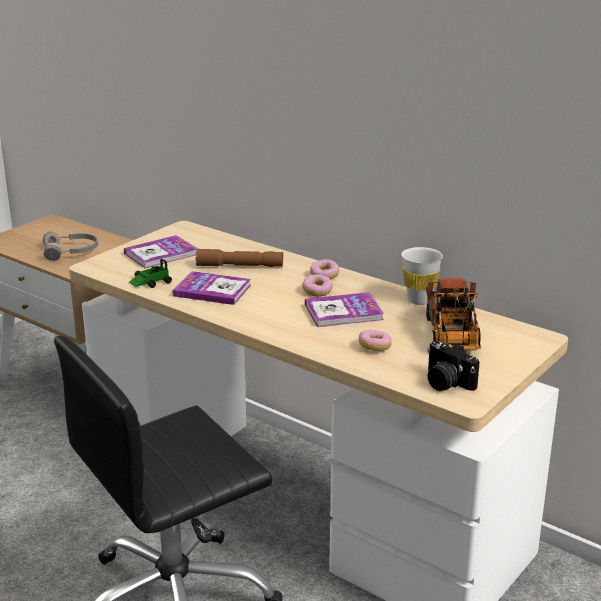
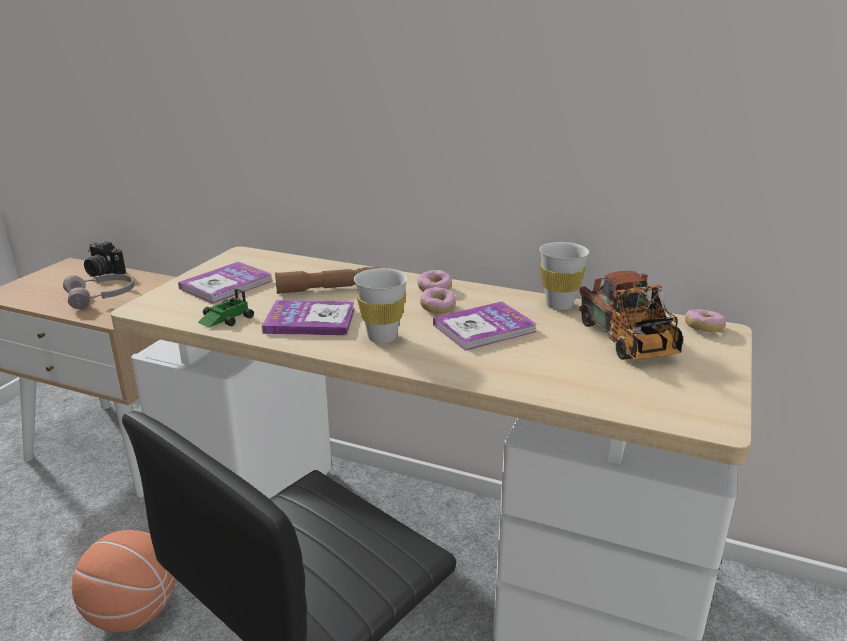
camera: 15 degrees left, 0 degrees up
donut [359,330,392,351] -> donut moved to [685,309,726,332]
camera [427,341,480,391] -> camera moved to [84,241,126,277]
none -> basketball [72,530,176,632]
none -> white cup [354,268,408,343]

